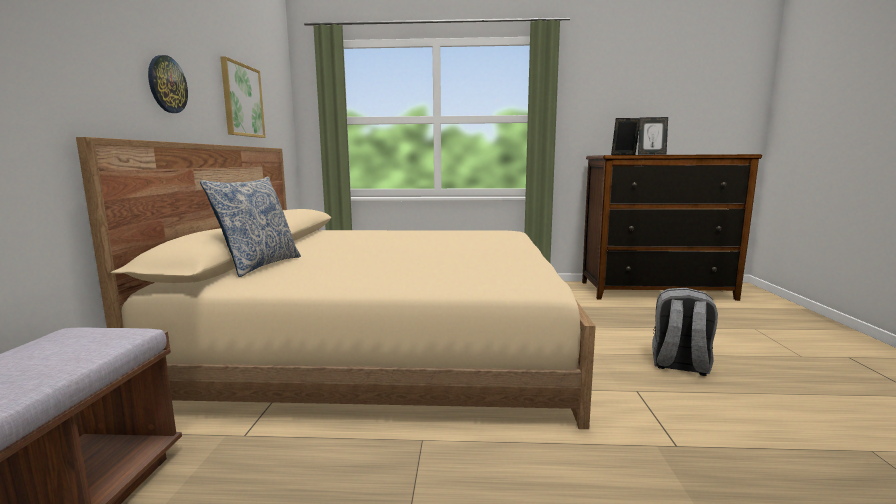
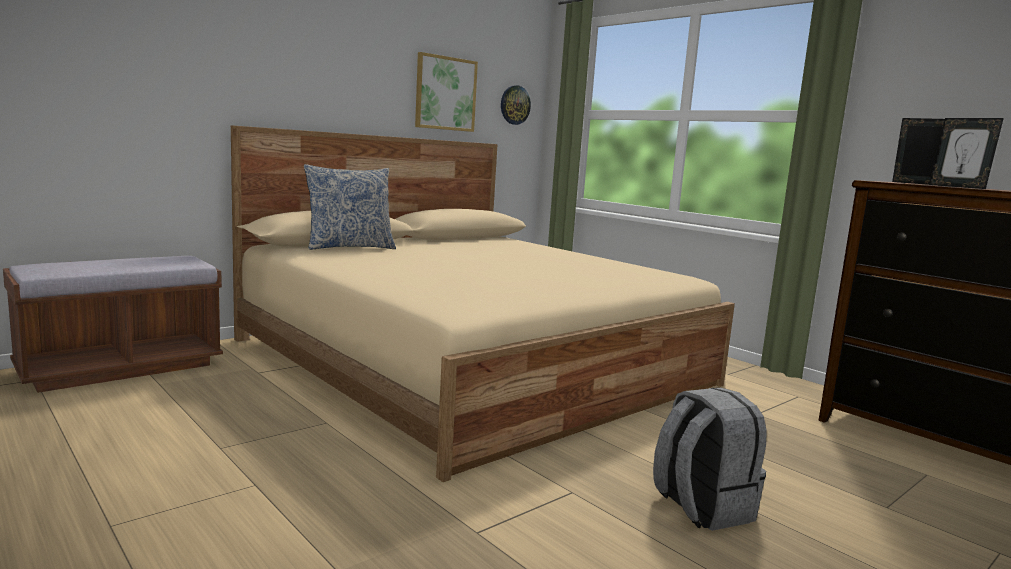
camera: 45 degrees right, 0 degrees up
wall clock [148,55,188,113] -> wall clock moved to [501,85,531,125]

